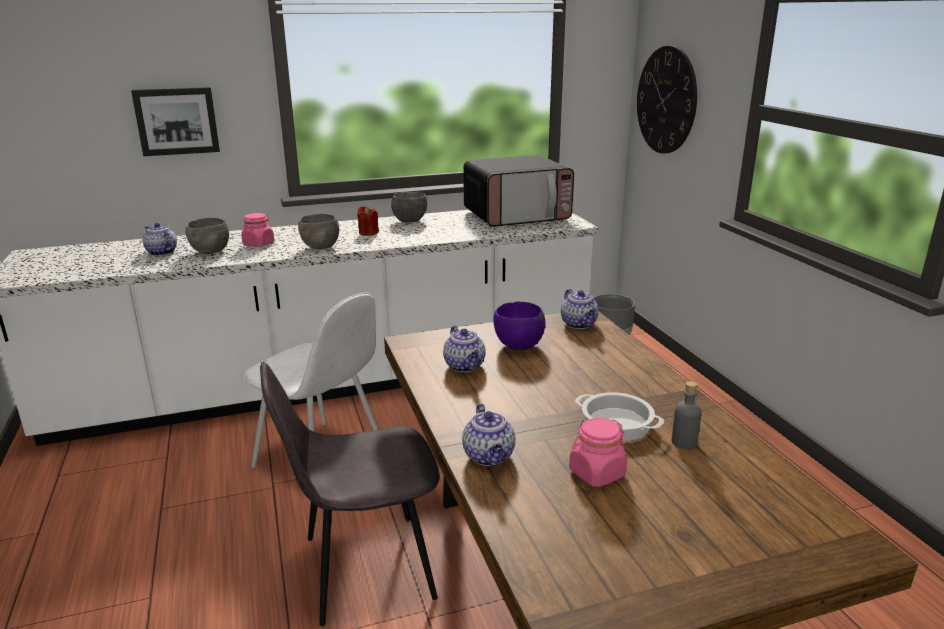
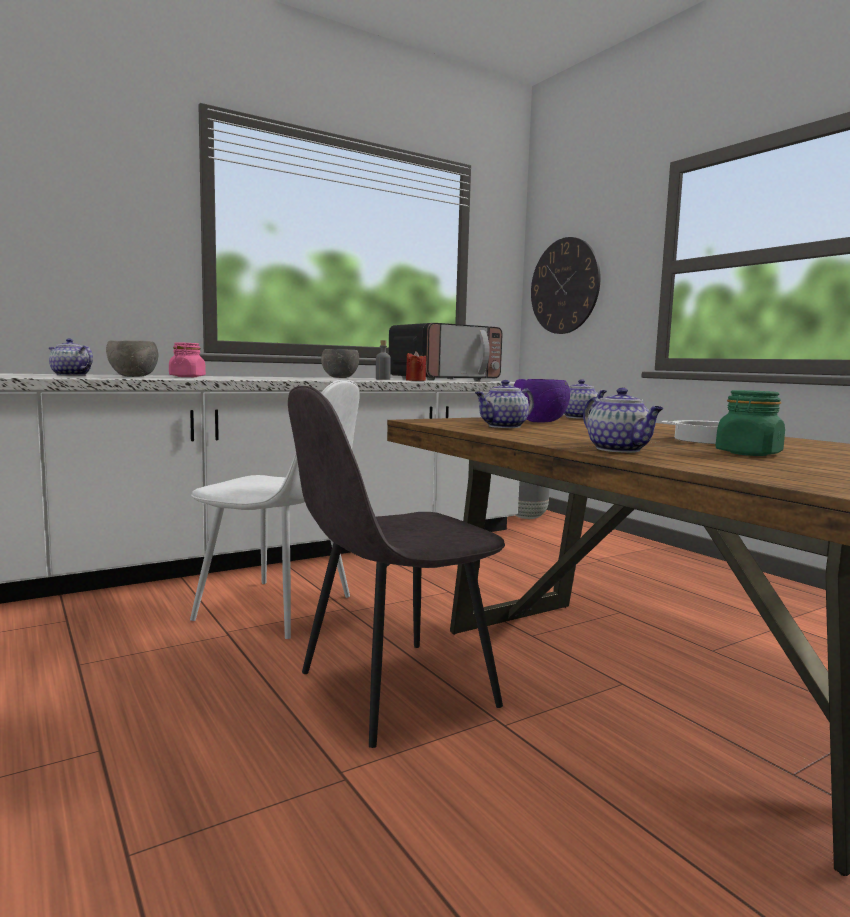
camera: 15 degrees left, 15 degrees down
picture [131,87,220,156] -> none
grey bowl [298,214,339,249] -> none
red candle [357,206,379,236] -> red candle moved to [406,351,426,381]
teapot [443,326,486,372] -> teapot turned 90 degrees clockwise [475,380,534,428]
pink jar [569,418,627,487] -> green jar [716,390,785,456]
grey bottle [672,381,702,450] -> grey bottle moved to [376,340,391,380]

